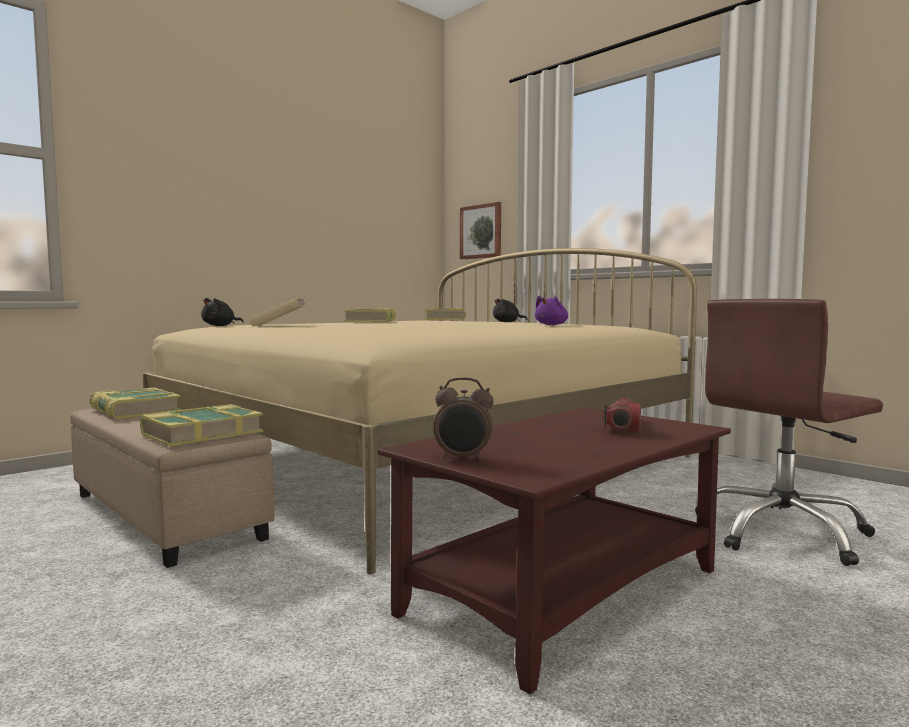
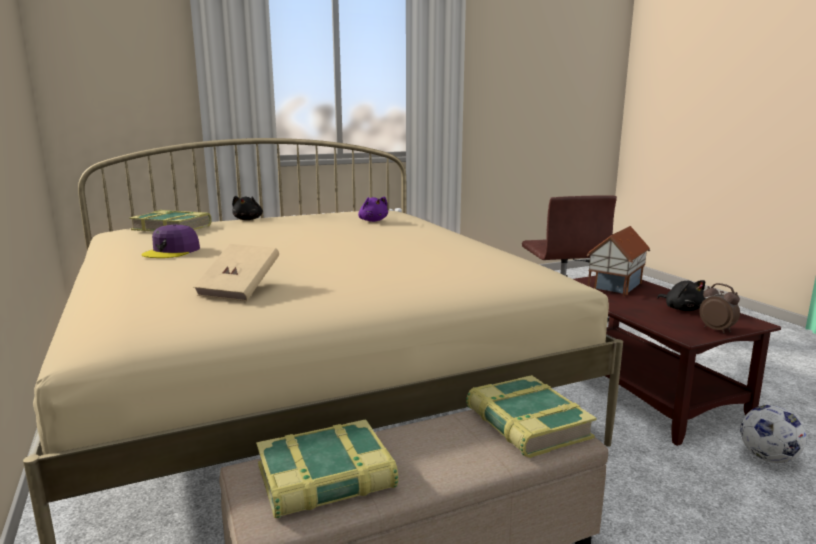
camera: 70 degrees left, 10 degrees up
black plush toy [201,298,244,326] -> black plush toy moved to [657,280,706,311]
book [344,308,396,322] -> purple cap [141,225,200,258]
alarm clock [433,377,494,461] -> alarm clock turned 60 degrees counterclockwise [699,283,740,333]
picture [460,202,501,259] -> none
flashlight [603,398,641,432] -> toy house [587,226,650,297]
none -> football [740,405,807,463]

